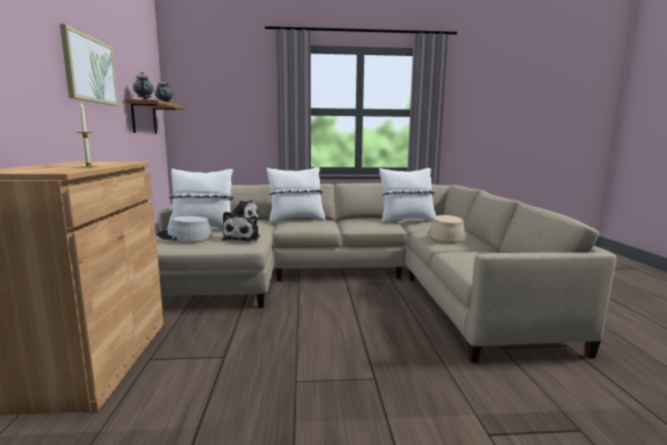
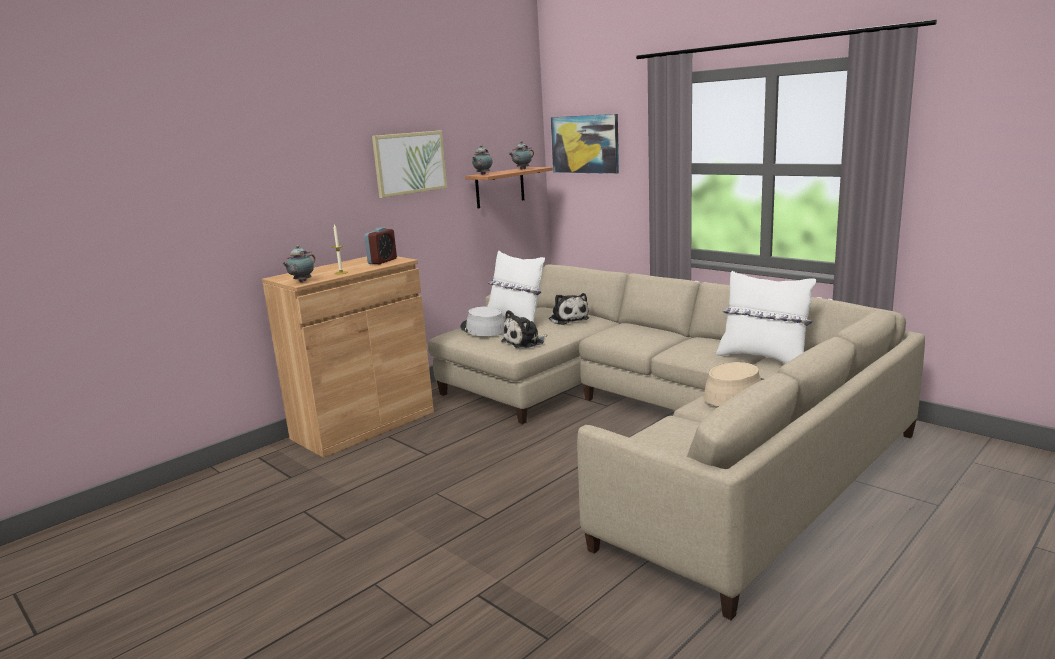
camera: 50 degrees right, 5 degrees up
white pillow [266,167,325,223] -> none
none -> teapot [282,245,315,282]
none -> alarm clock [364,227,397,264]
none -> picture [551,114,619,174]

